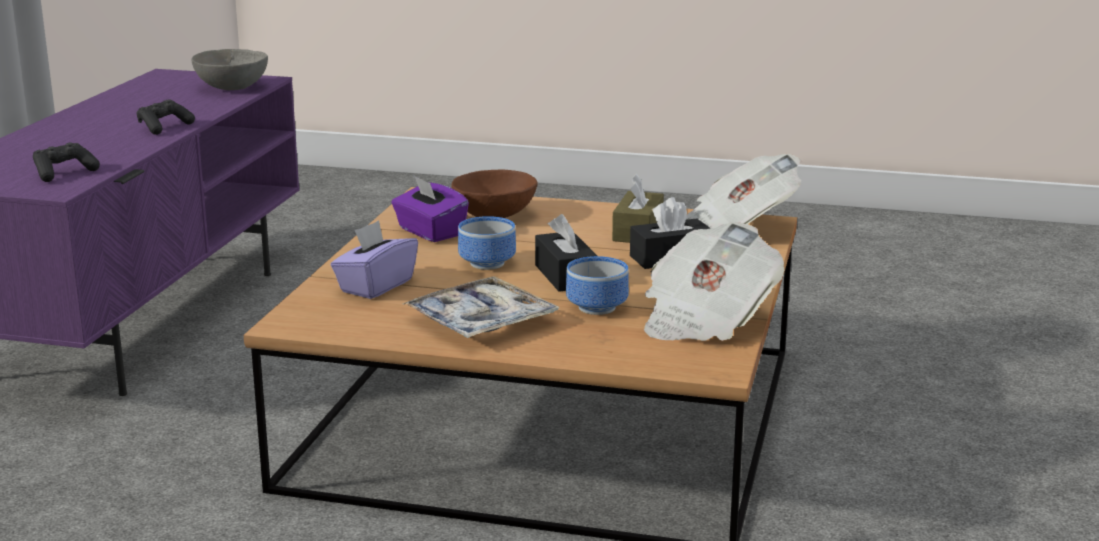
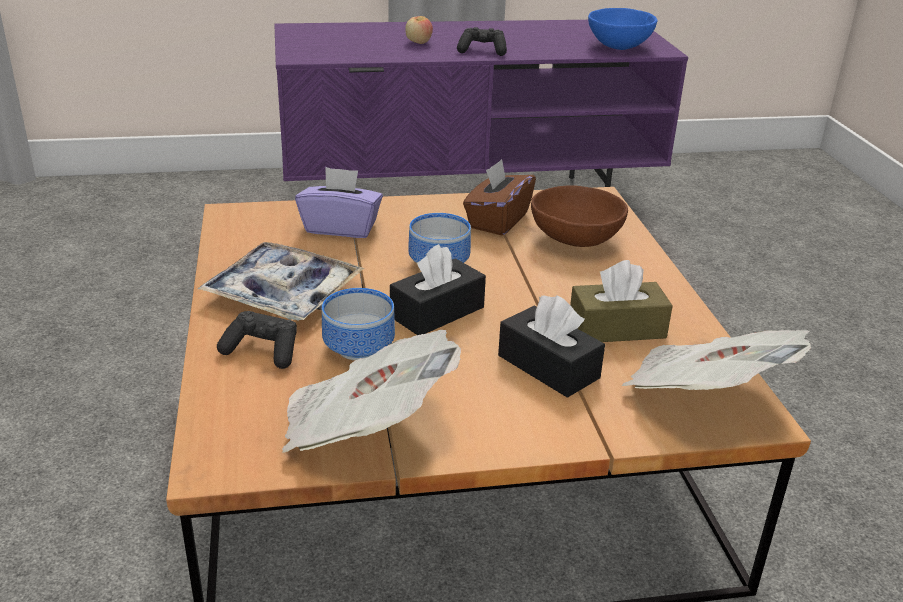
camera: 65 degrees right, 10 degrees up
black game controller [33,143,100,182] -> black game controller moved to [217,311,297,369]
grey bowl [192,49,268,90] -> blue bowl [588,8,657,50]
purple tissue box [391,176,469,242] -> brown tissue box [463,159,536,235]
none -> apple [405,16,433,44]

